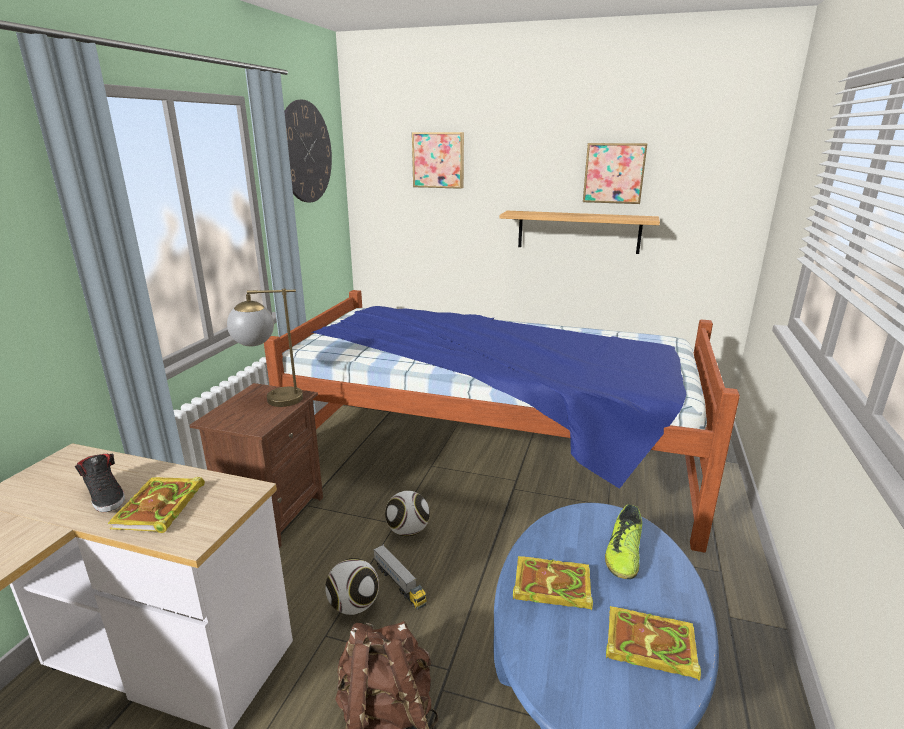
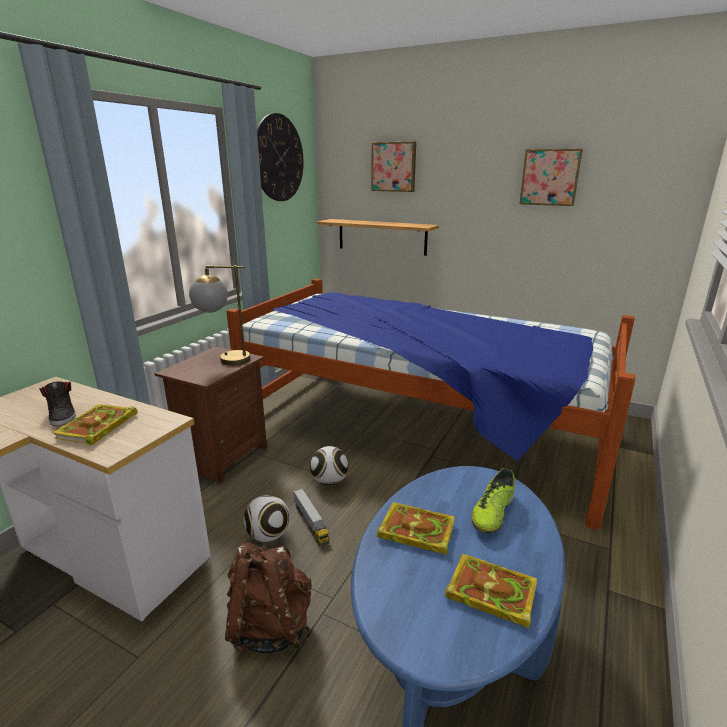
camera: 10 degrees right, 0 degrees up
shelf [500,211,660,254] -> shelf moved to [317,219,439,256]

